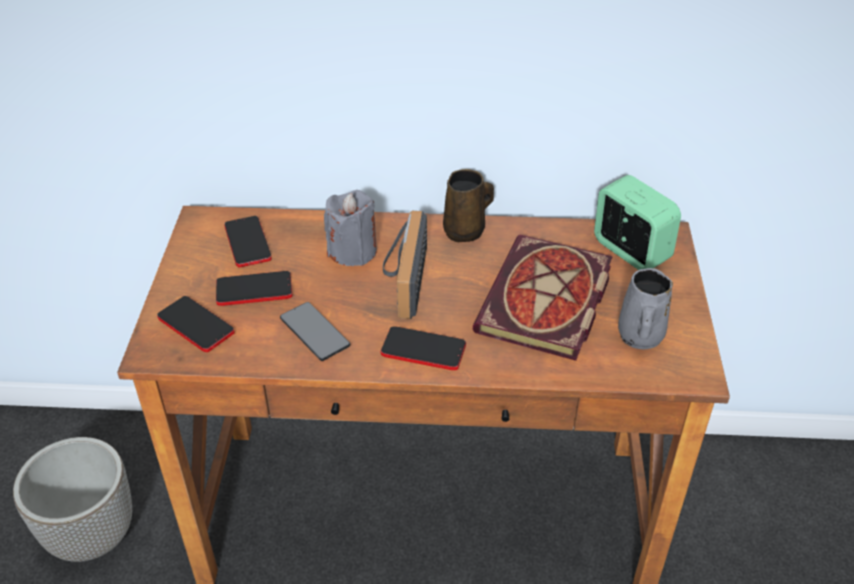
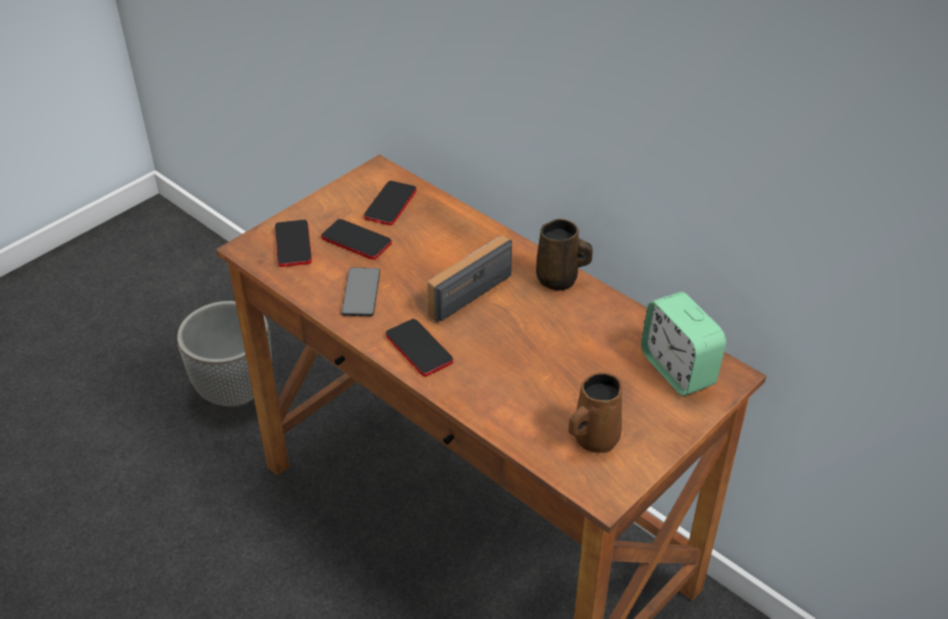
camera: 40 degrees right, 0 degrees up
grey candle [324,190,377,266] -> none
book [473,234,613,361] -> none
alarm clock [594,175,681,270] -> alarm clock turned 150 degrees clockwise [641,292,726,396]
grey mug [618,268,673,349] -> brown mug [568,372,622,453]

